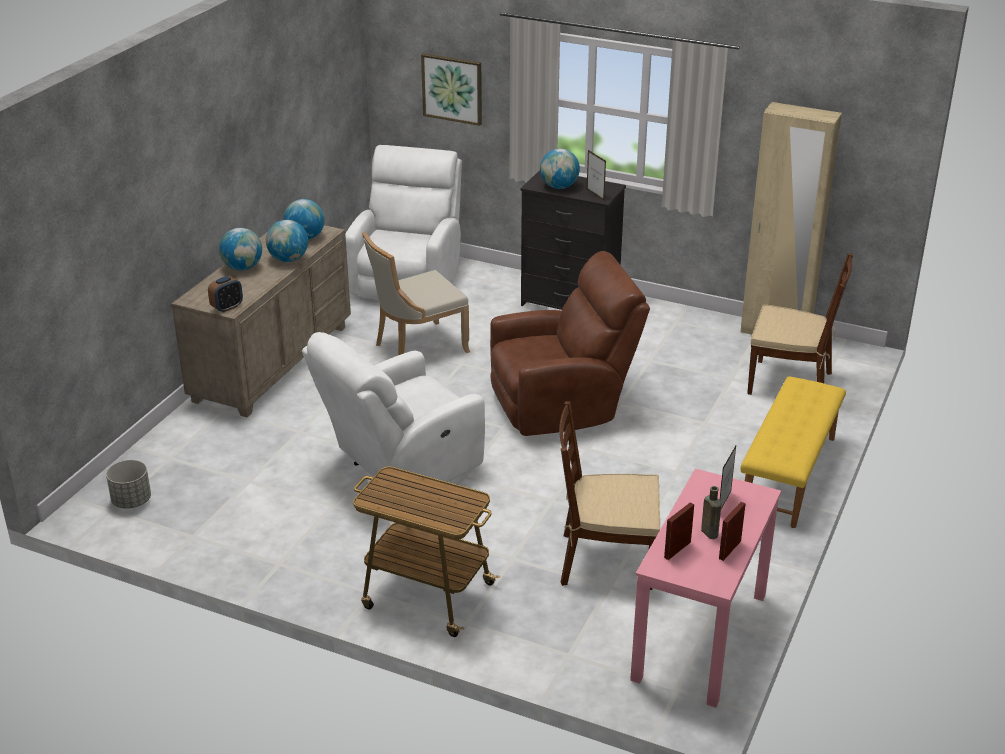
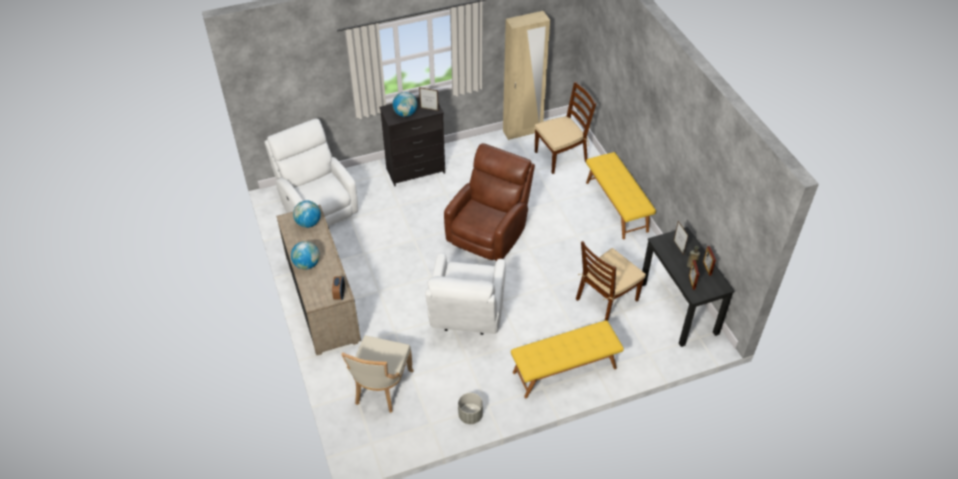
camera: 45 degrees left, 15 degrees up
grey planter [106,460,151,509] -> grey planter moved to [458,393,483,424]
globe [266,220,308,262] -> none
cart [353,466,501,637] -> yellow bench [511,320,624,398]
beige chair [362,231,470,355] -> beige chair moved to [341,335,414,413]
picture [421,53,482,126] -> none
pink desk [630,469,781,708] -> black desk [642,227,735,347]

